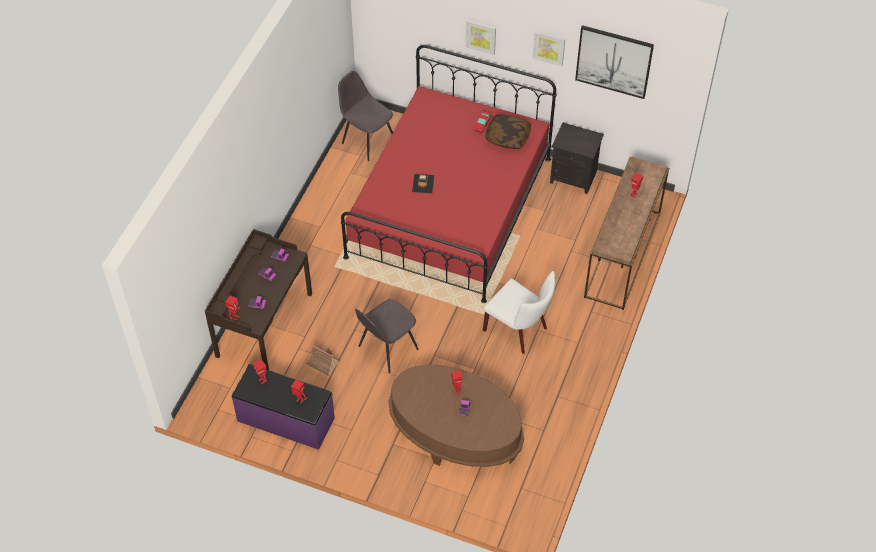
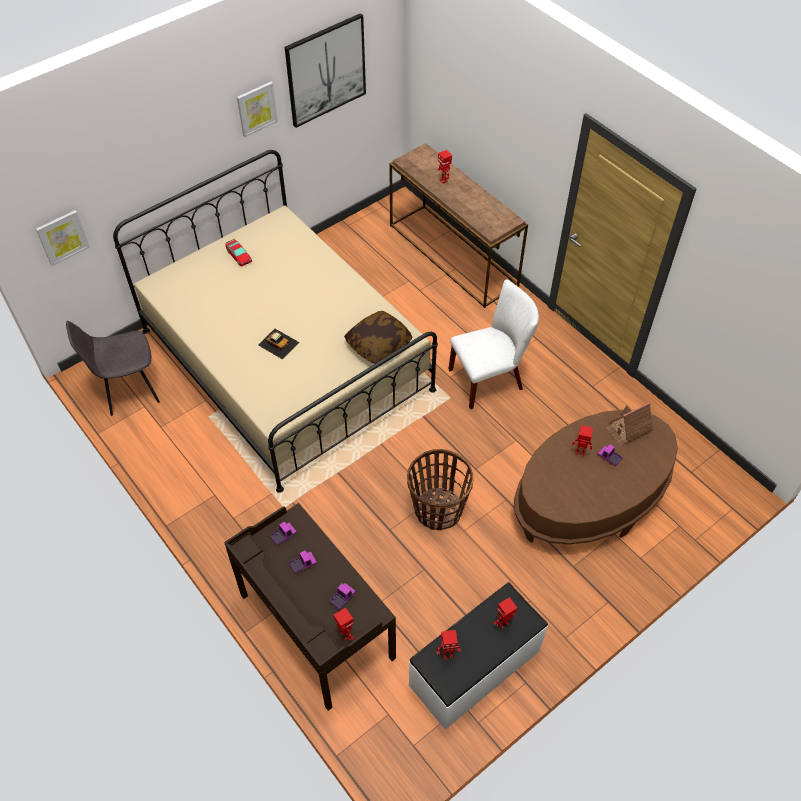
camera: 60 degrees left, 0 degrees up
purple bench [232,364,335,450] -> white bench [409,582,548,730]
toy house [306,345,339,376] -> toy house moved to [606,402,653,446]
red bed [341,45,556,303] -> beige bed [113,150,438,493]
grey chair [355,299,418,373] -> basket [407,449,473,531]
picture [465,20,496,55] -> picture moved to [36,210,90,266]
pillow [485,114,531,149] -> pillow moved to [344,311,413,364]
black nightstand [550,122,604,194] -> none

